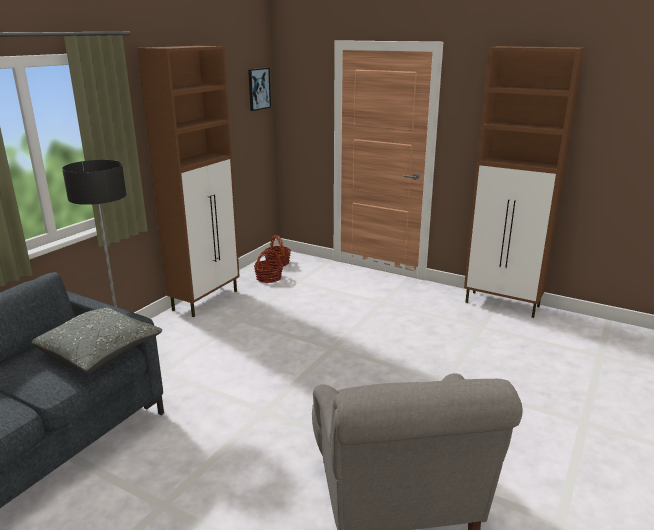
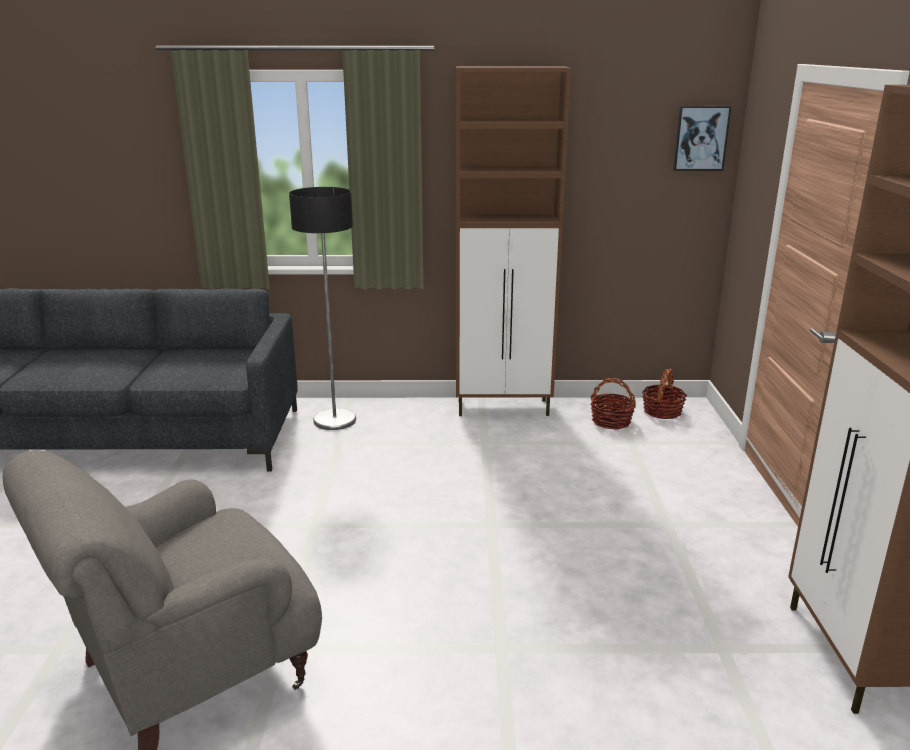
camera: 60 degrees right, 0 degrees up
grey pillow [31,307,162,374] -> none

